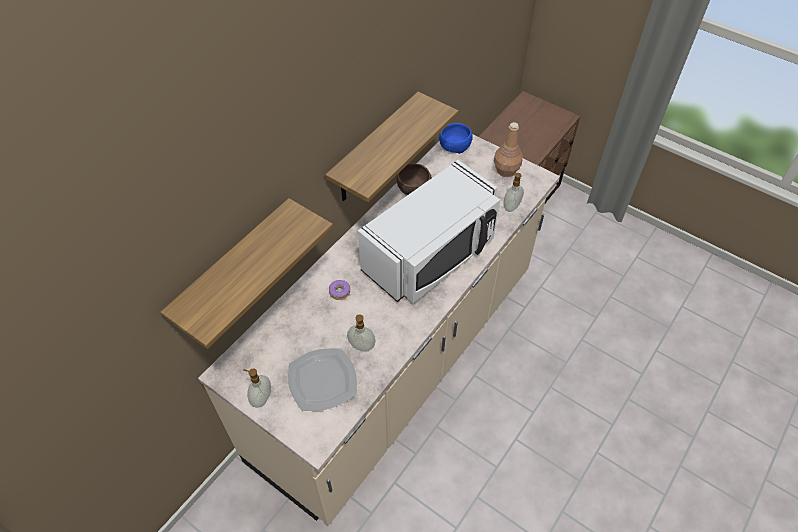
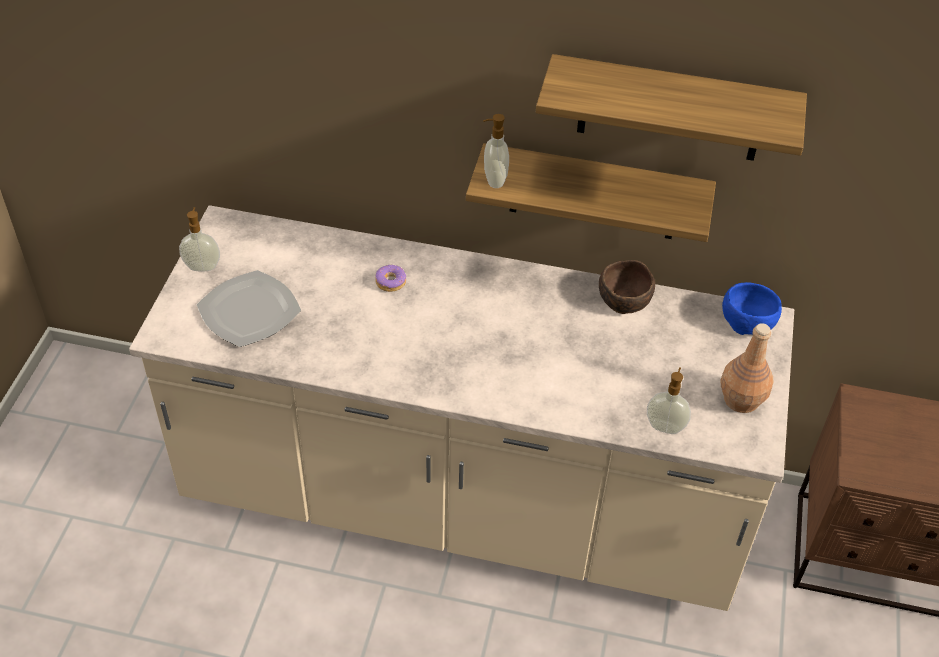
camera: 65 degrees right, 5 degrees down
shelf [160,198,333,349] -> shelf moved to [536,54,807,161]
soap dispenser [347,314,376,352] -> soap dispenser moved to [483,114,509,188]
white microwave [358,160,500,303] -> none

